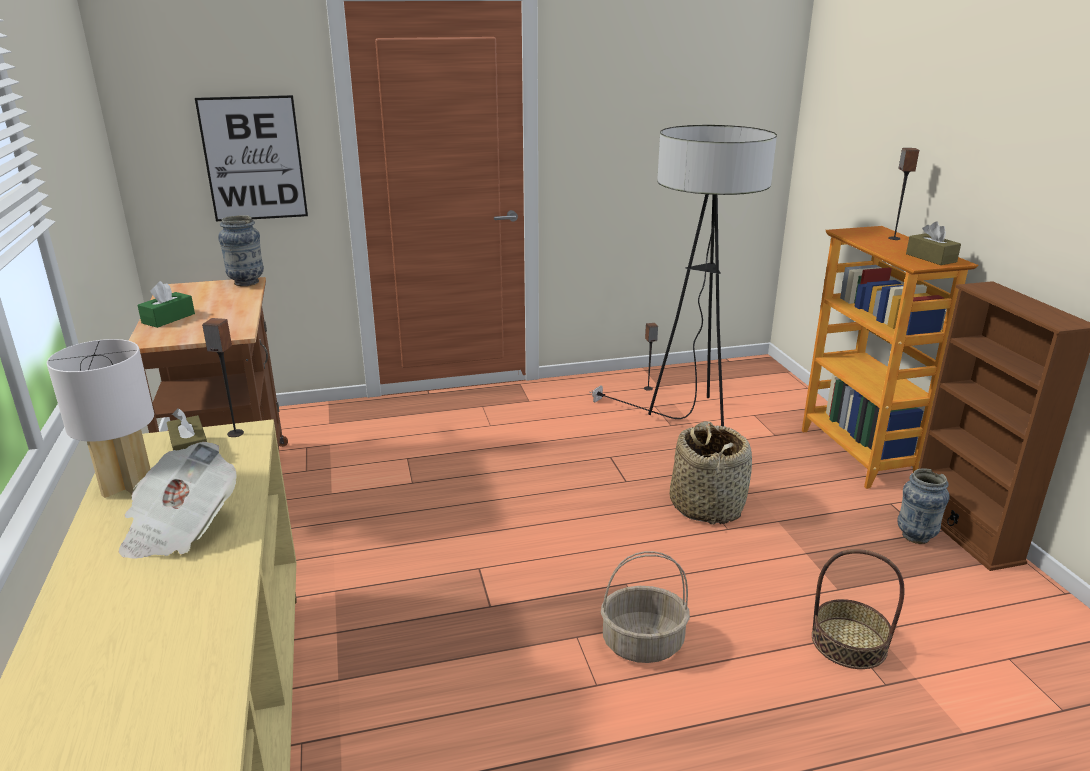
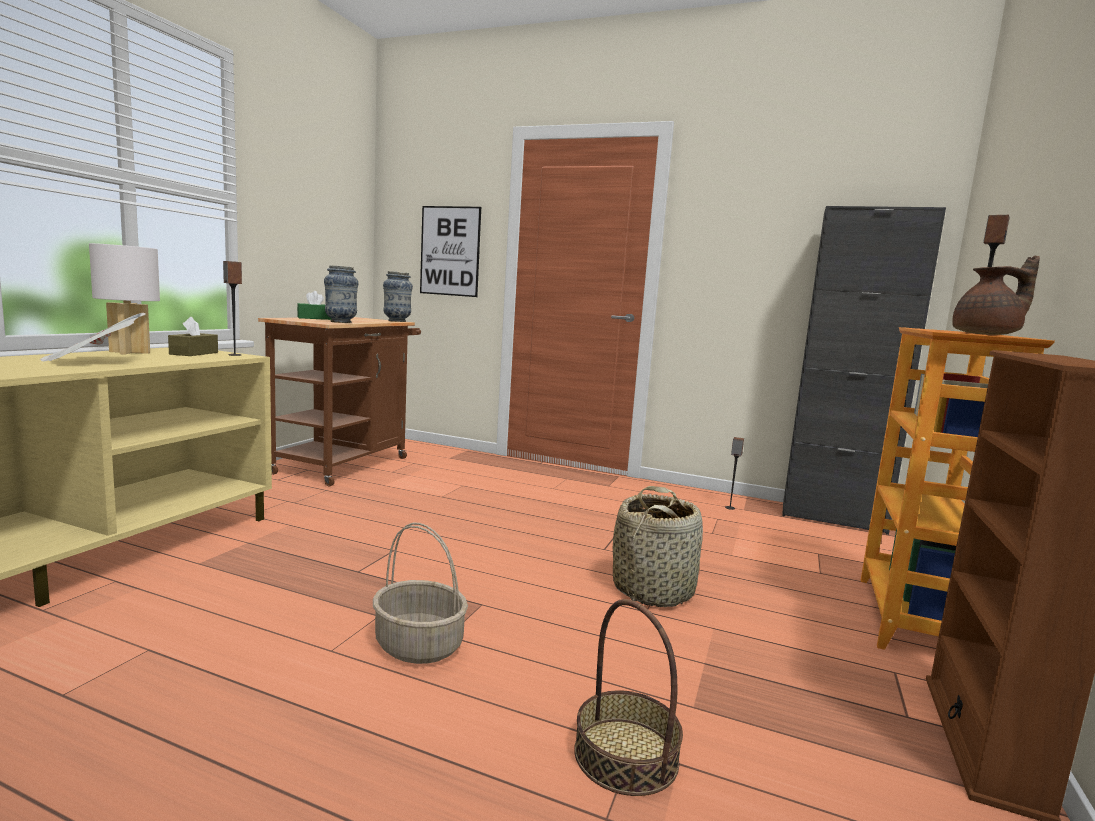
camera: 35 degrees right, 15 degrees down
floor lamp [589,125,777,426] -> none
vase [897,468,950,544] -> vase moved to [324,265,359,323]
brown tissue box [906,221,961,265] -> brown teapot [952,256,1040,335]
none -> black cabinet [782,206,946,535]

